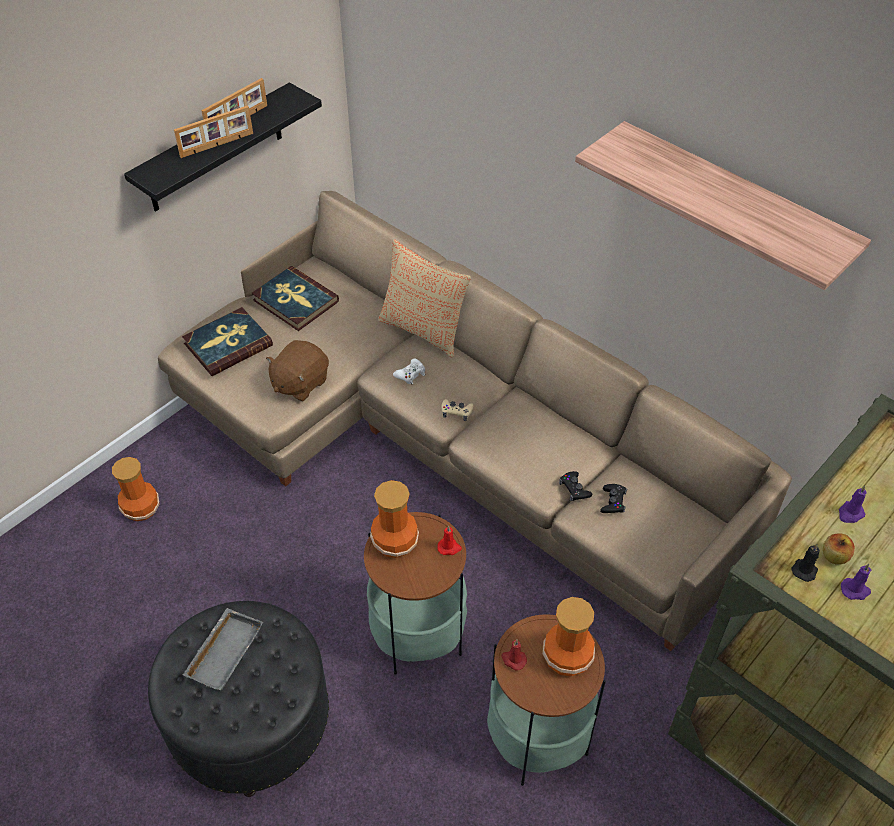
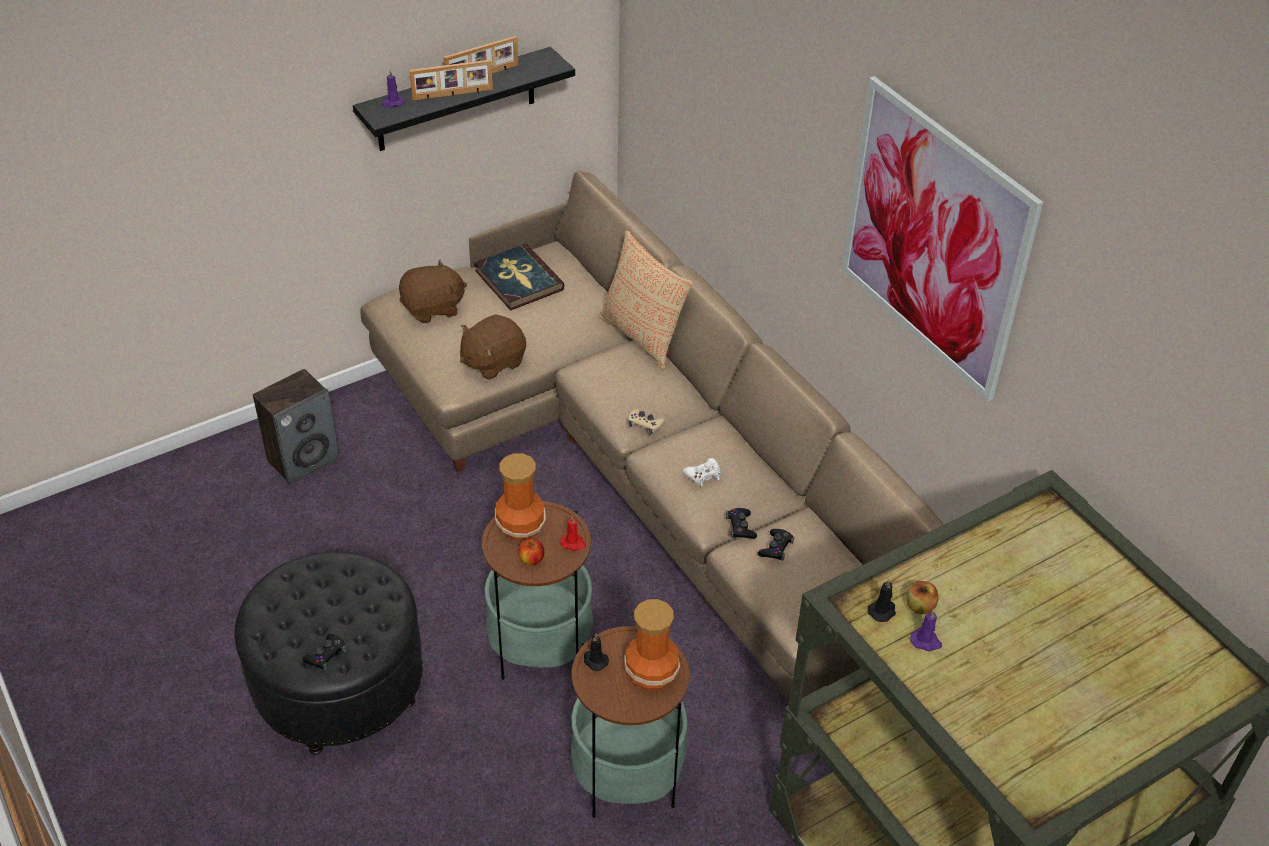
camera: 15 degrees right, 5 degrees down
vase [112,457,159,521] -> speaker [253,369,340,485]
book [182,307,273,376] -> brown plush toy [399,259,467,323]
grey tray [183,608,263,690] -> none
white game controller [393,358,425,384] -> white game controller moved to [683,458,721,487]
red candle [502,640,527,671] -> black candle [584,634,609,671]
shelf [575,121,871,290] -> picture [842,76,1044,401]
purple candle [839,486,867,523] -> purple candle moved to [381,70,404,107]
none -> black game controller [303,634,347,670]
none -> apple [518,538,544,565]

